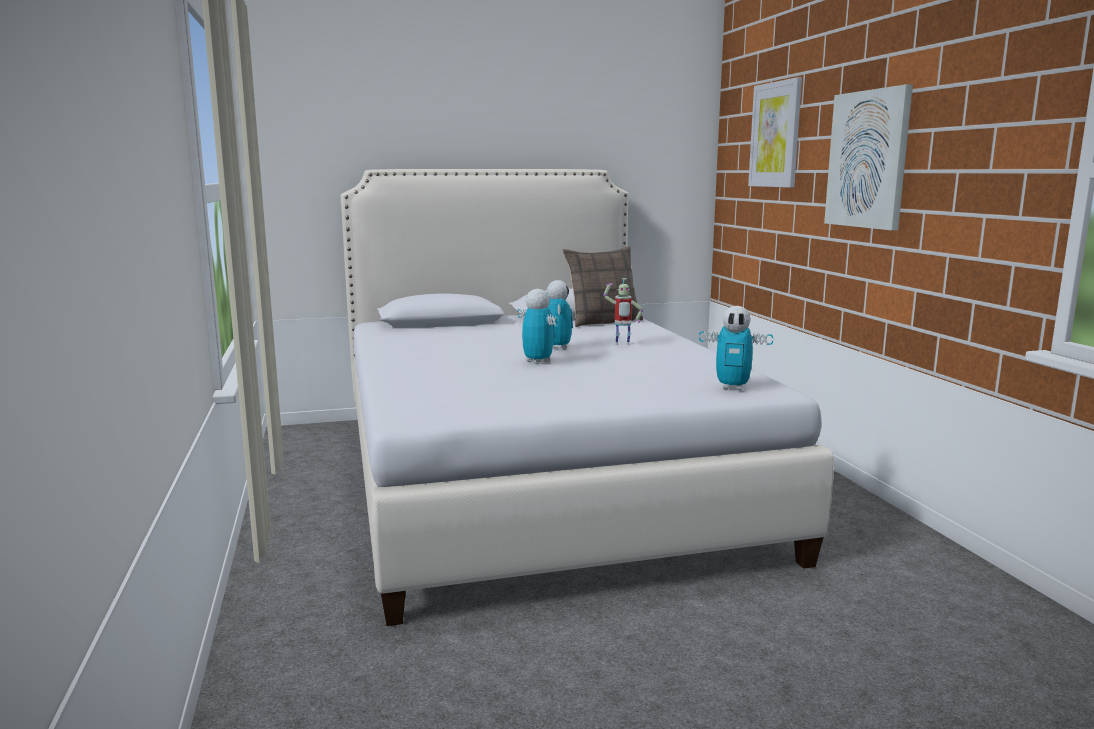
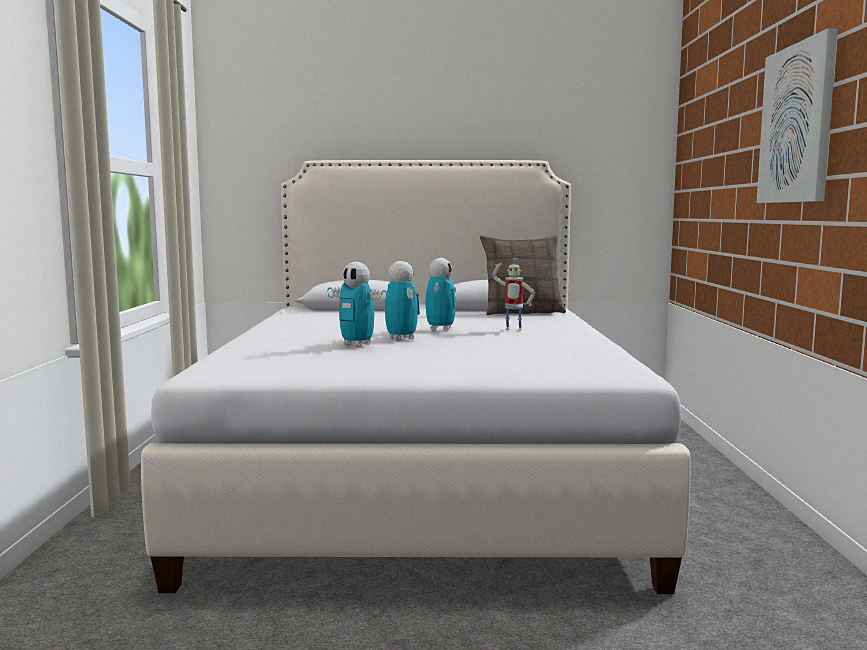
camera: 15 degrees right, 5 degrees down
toy robot [699,306,773,390] -> toy robot moved to [327,262,387,347]
picture [748,77,802,188] -> none

